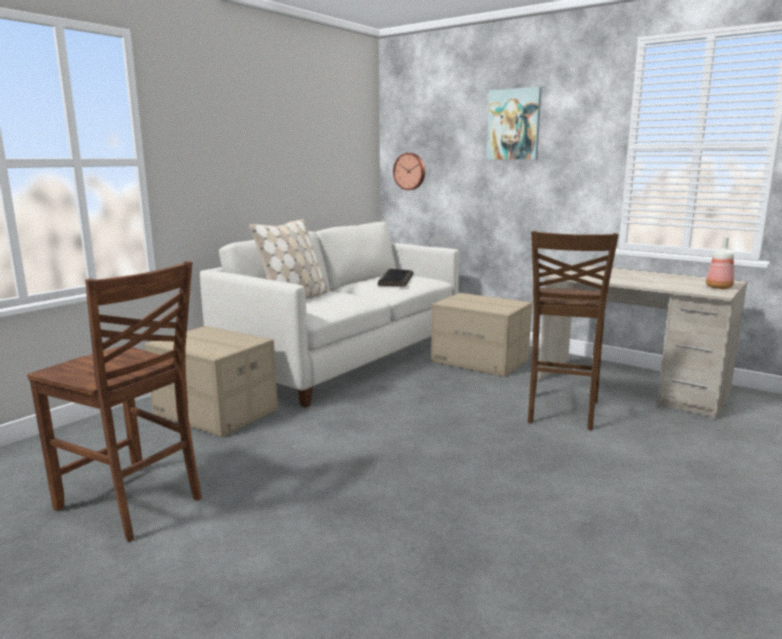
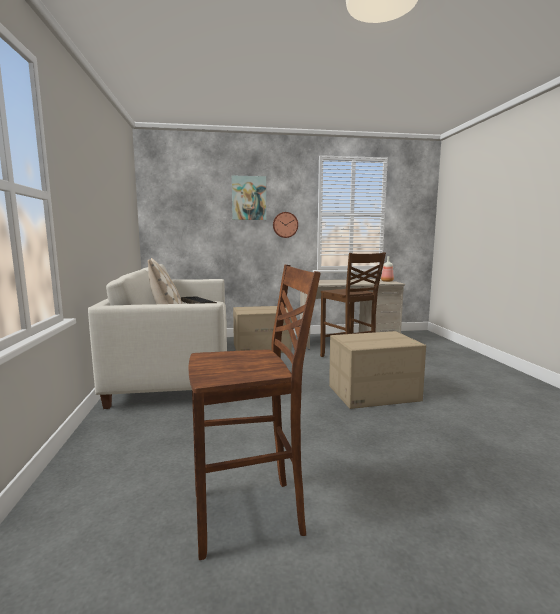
camera: 45 degrees left, 5 degrees down
brown chair [27,261,202,542] -> brown stool [189,264,321,560]
cardboard box [145,326,278,437] -> cardboard box moved to [329,331,426,409]
wall clock [393,153,425,190] -> wall clock moved to [273,212,298,238]

